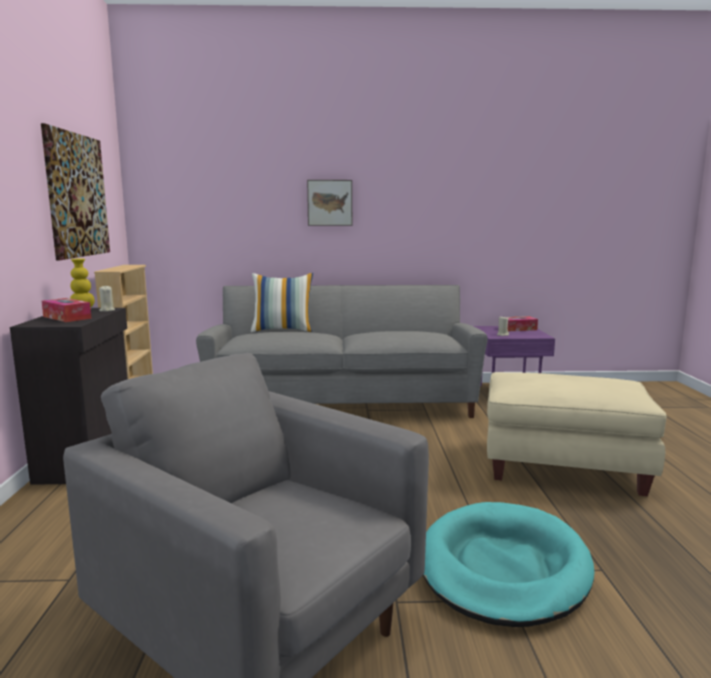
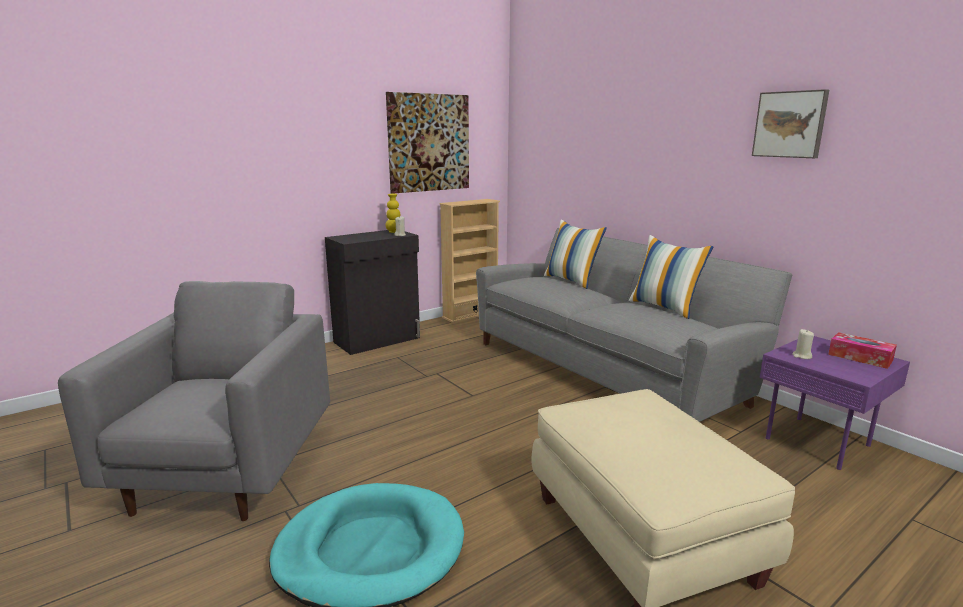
camera: 55 degrees right, 5 degrees up
tissue box [42,298,92,322] -> none
picture [307,180,352,226] -> picture moved to [752,89,829,158]
none -> pillow [629,235,713,319]

